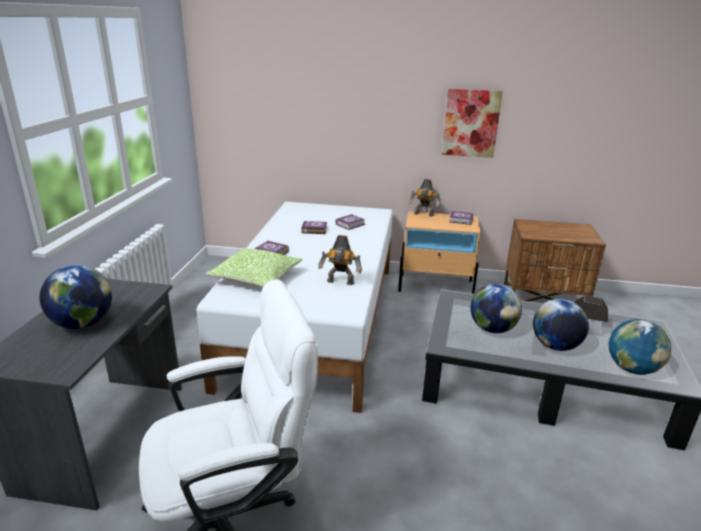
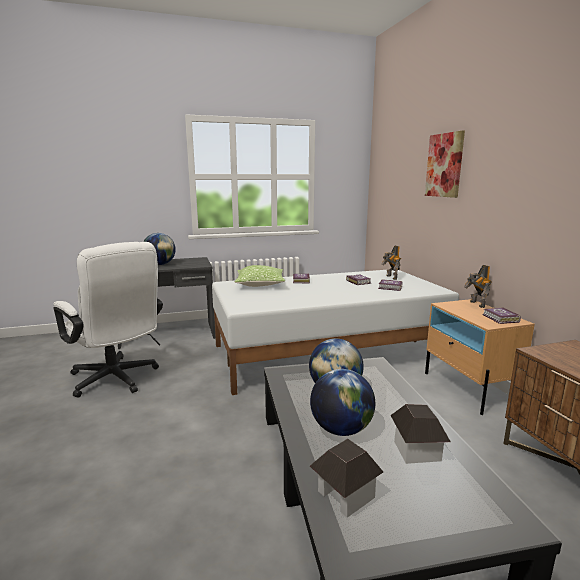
camera: 65 degrees right, 10 degrees down
toy robot [318,235,362,285] -> toy robot moved to [381,245,401,280]
picture [442,89,503,158] -> picture moved to [425,130,465,198]
globe [608,319,671,375] -> toy house [310,439,383,518]

